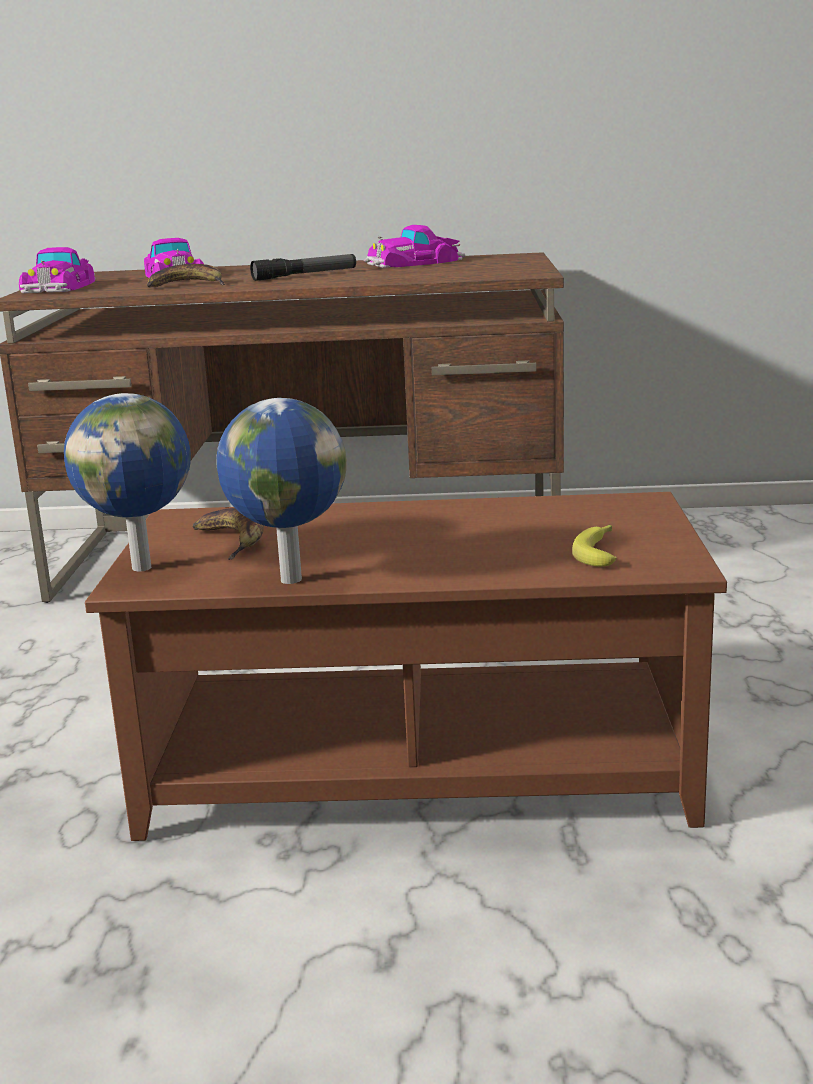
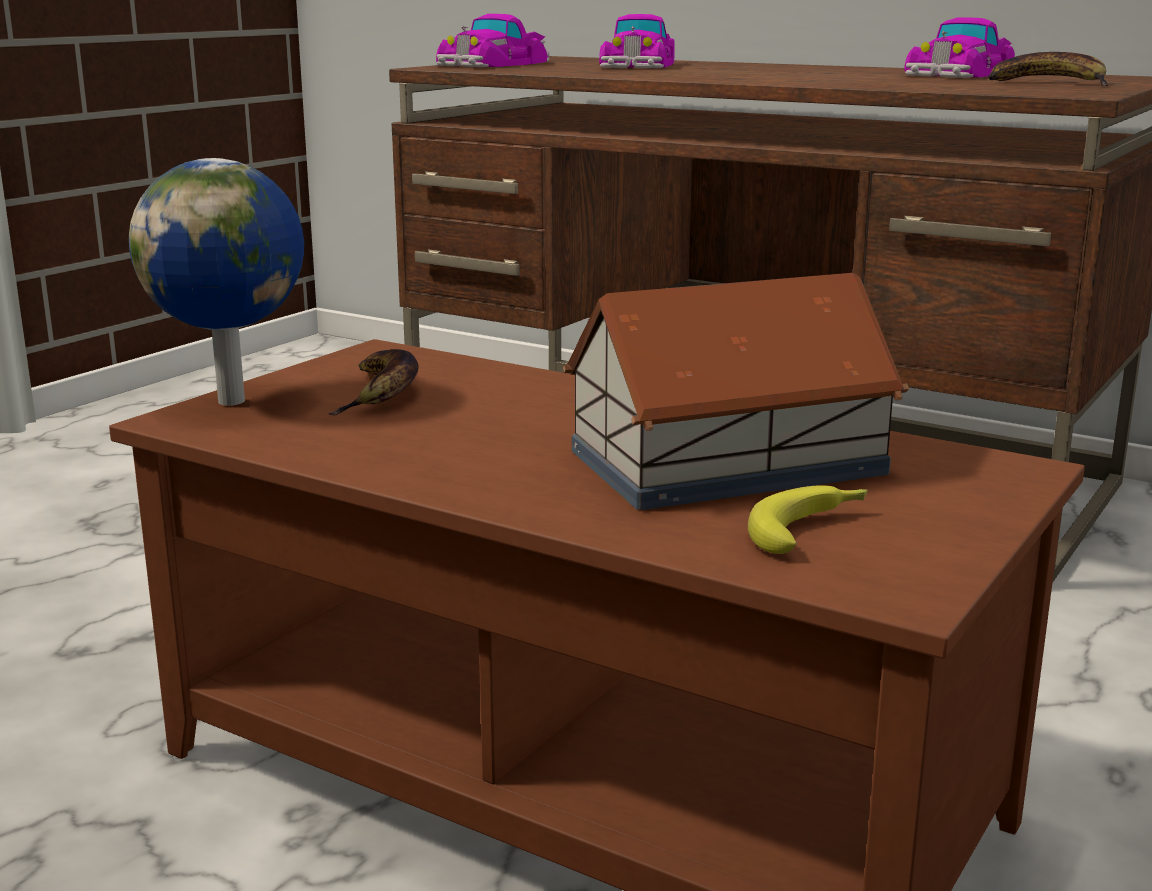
camera: 30 degrees right, 0 degrees up
banana [147,264,225,287] -> banana moved to [988,52,1109,87]
globe [216,398,347,584] -> none
flashlight [250,254,356,281] -> none
toy car [364,225,465,268] -> toy car turned 60 degrees counterclockwise [904,17,1015,78]
none -> toy house [563,273,909,510]

